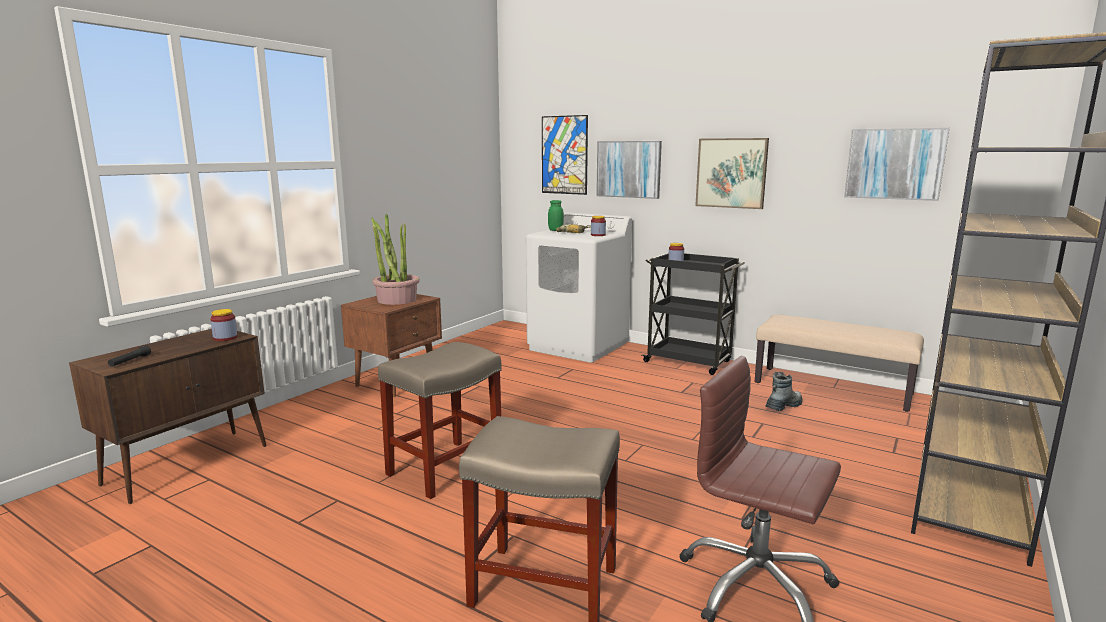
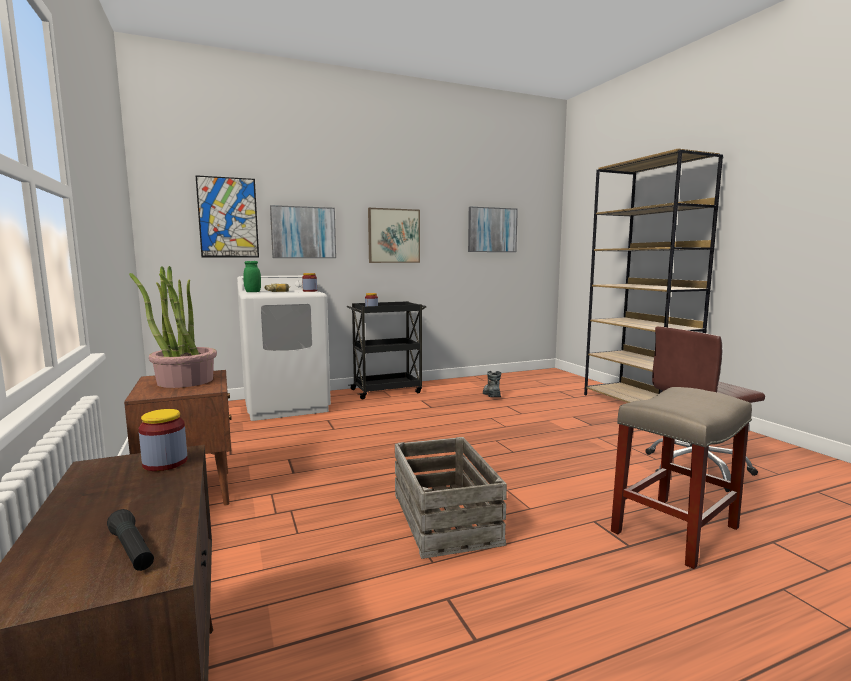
camera: 55 degrees left, 5 degrees down
beige stool [378,342,502,499] -> crate [395,437,507,559]
beige bench [755,315,924,412] -> none

